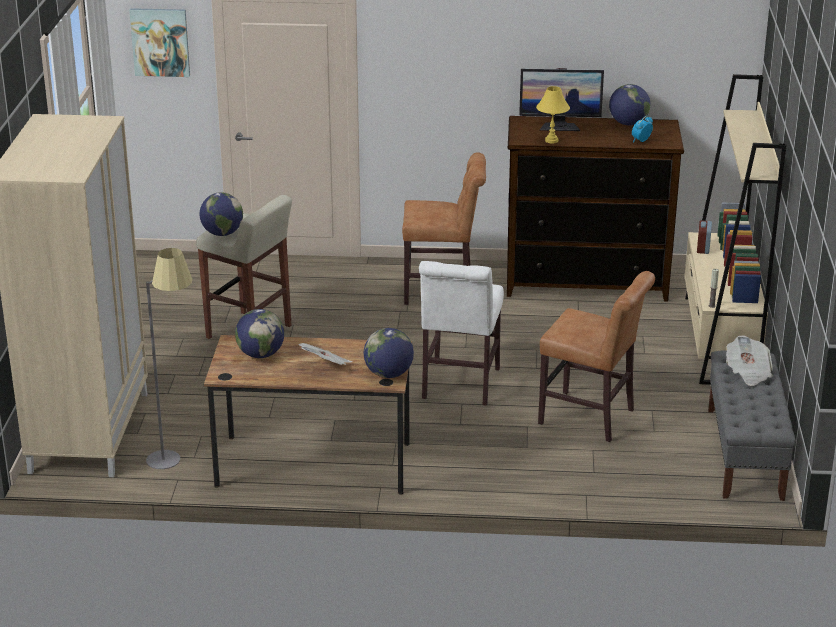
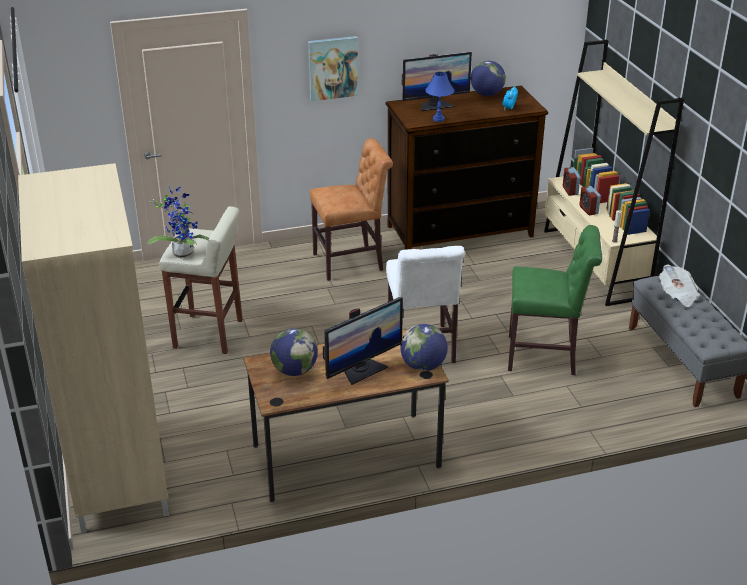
camera: 20 degrees left, 5 degrees up
picture [129,8,190,77] -> picture moved to [308,36,358,101]
grey floor lamp [146,248,193,469] -> none
globe [200,192,243,236] -> potted plant [148,186,209,259]
newspaper [299,343,352,365] -> monitor [323,297,403,385]
yellow table lamp [536,86,570,143] -> blue table lamp [425,72,455,122]
brown chair [538,271,655,442] -> green chair [508,225,602,375]
none -> alarm clock [579,186,601,215]

